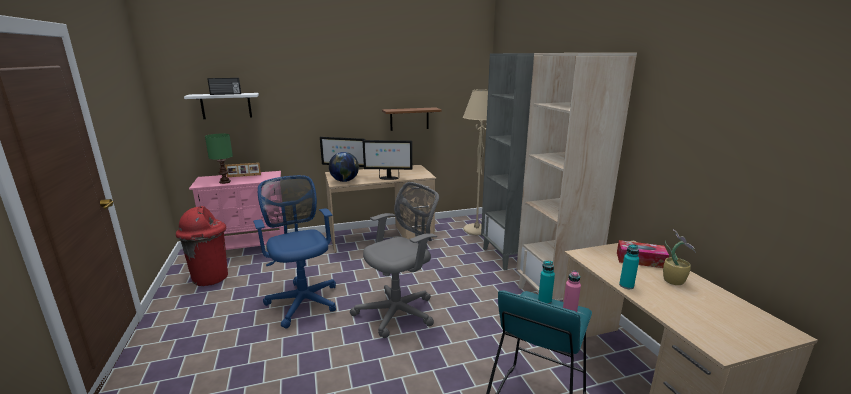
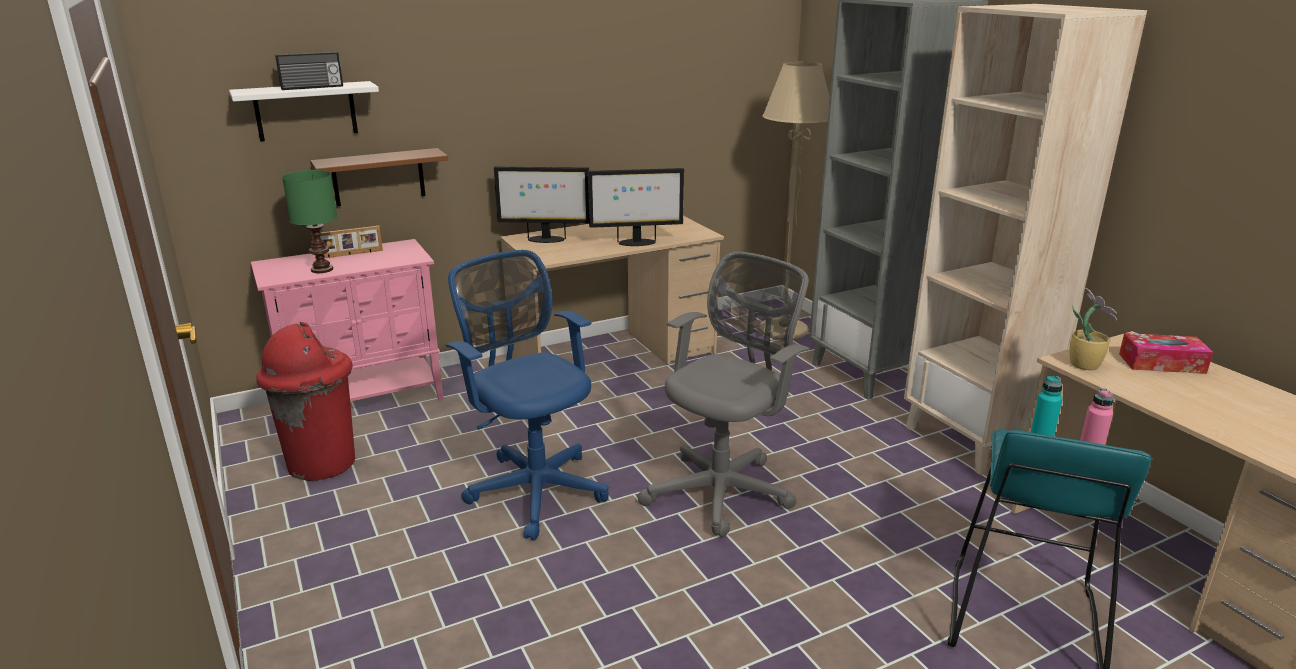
camera: 10 degrees left, 5 degrees up
globe [329,152,359,182] -> none
brown shelf [382,107,442,131] -> brown shelf moved to [310,148,448,206]
turquoise bottle [619,244,639,289] -> none
potted plant [663,230,696,285] -> potted plant moved to [1069,288,1117,370]

